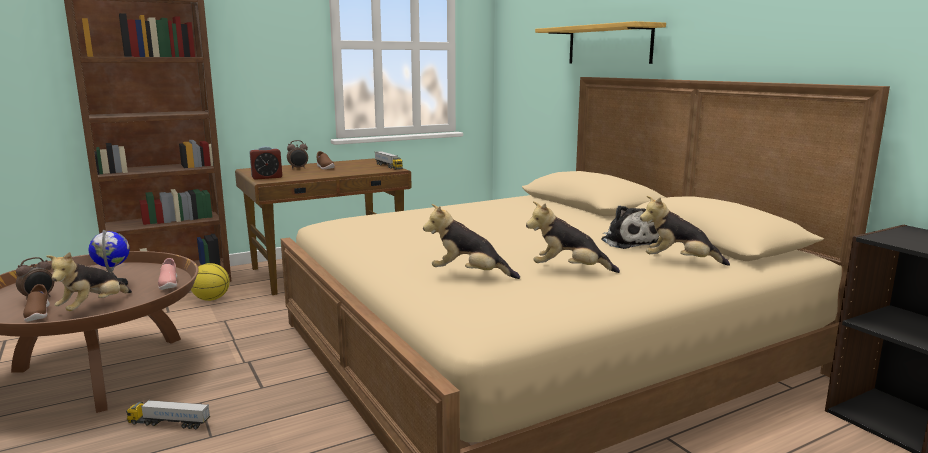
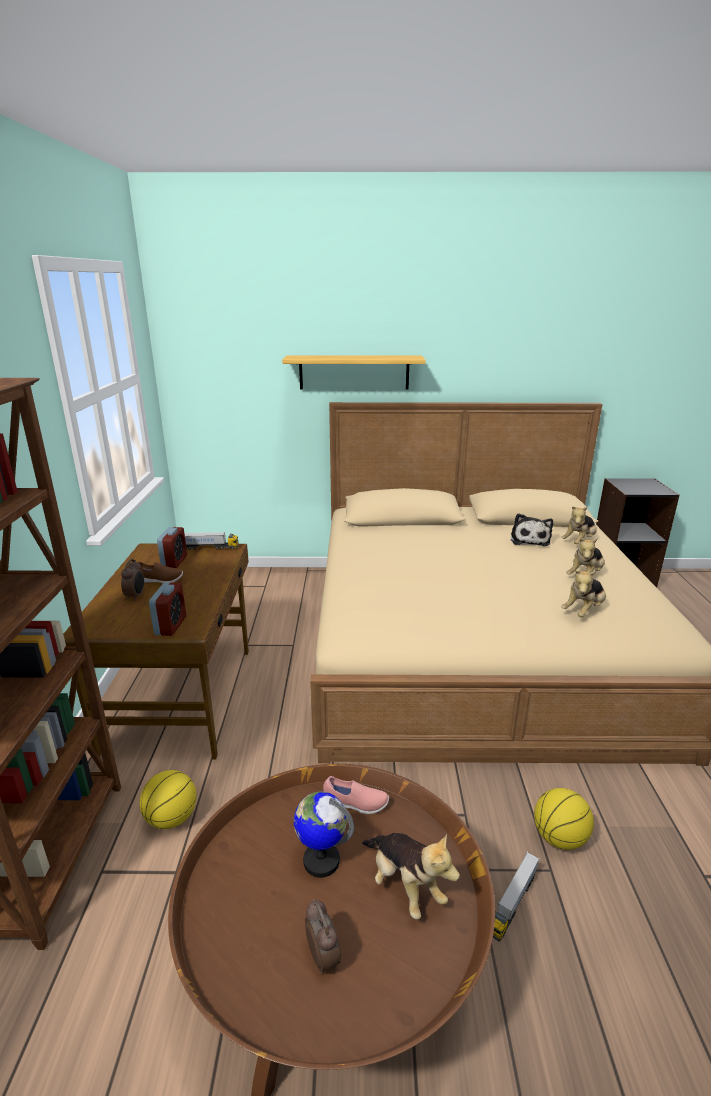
camera: 60 degrees left, 10 degrees up
brown shoe [23,284,50,322] -> none
plush toy [601,205,659,249] -> plush toy turned 90 degrees clockwise [511,513,553,546]
none -> alarm clock [157,527,187,568]
none -> basketball [534,788,594,850]

